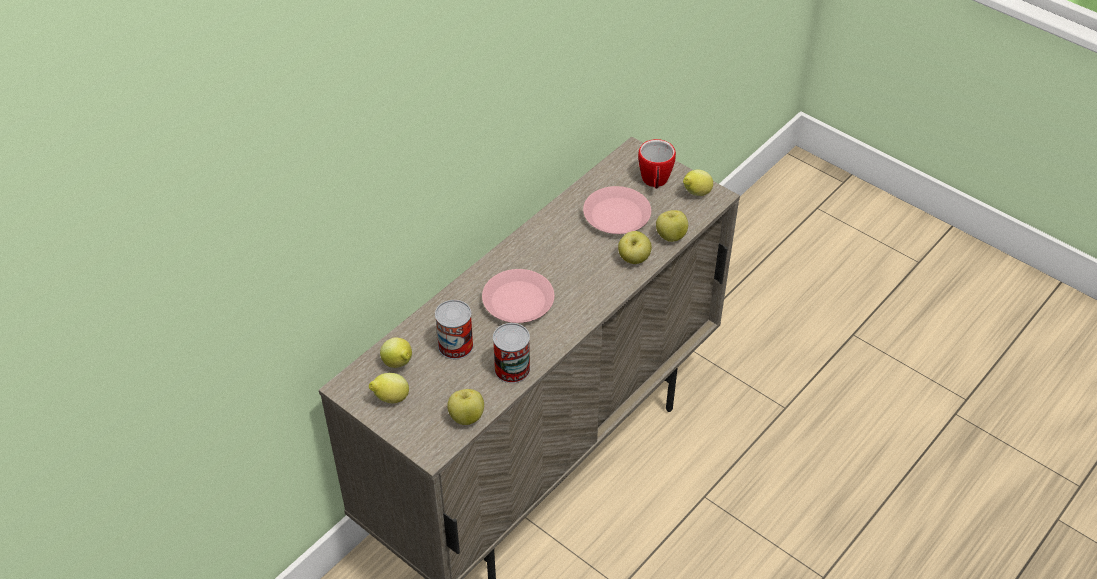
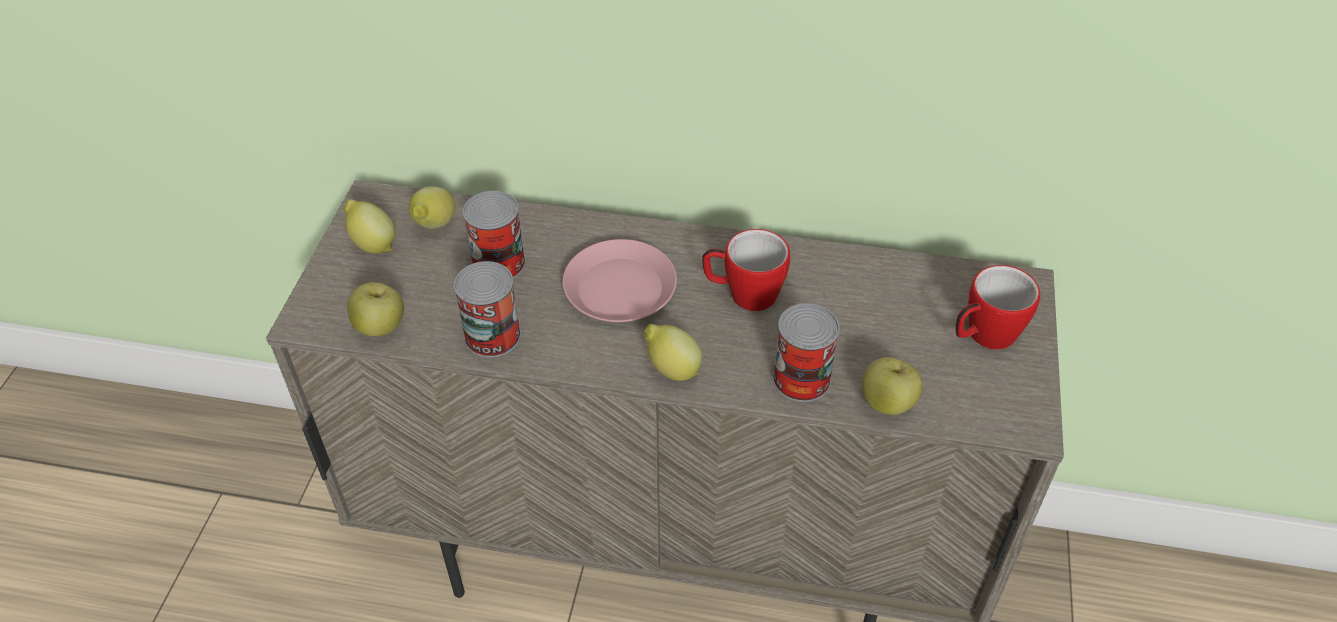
camera: 60 degrees right, 0 degrees up
pink plate [583,186,651,234] -> none
apple [618,231,652,264] -> can [773,303,840,402]
lemon [683,169,713,196] -> lemon moved to [644,324,702,381]
none -> mug [702,229,790,311]

